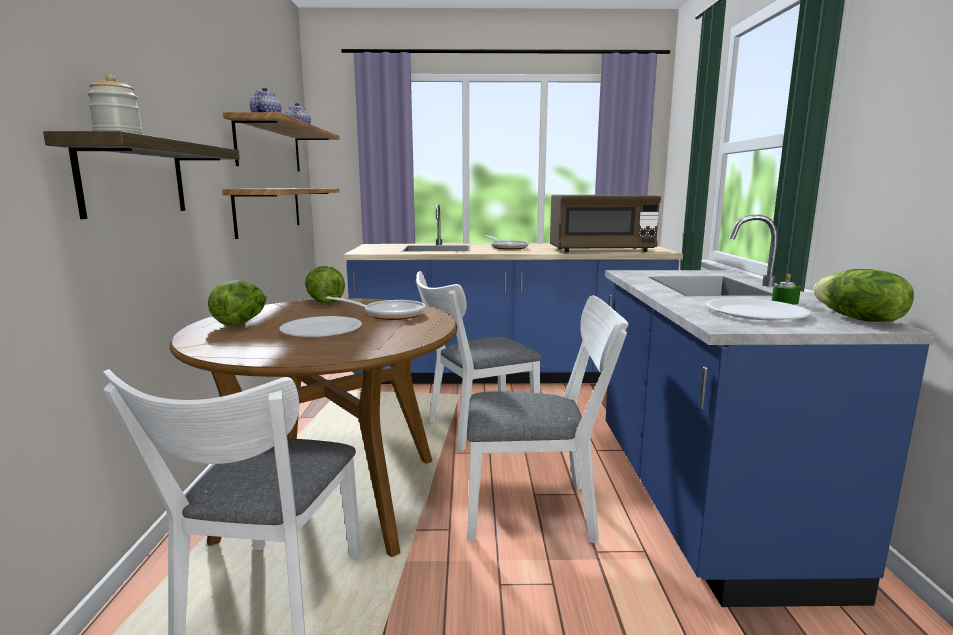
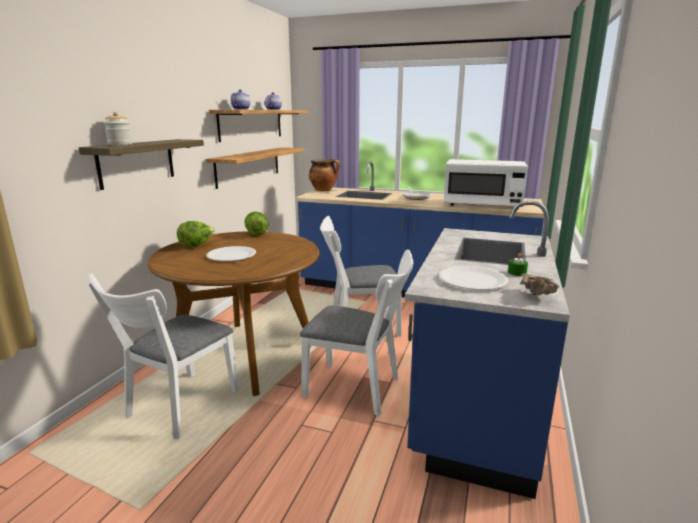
camera: 20 degrees right, 5 degrees up
frying pan [326,297,426,320] -> none
brown microwave [550,195,661,253] -> white microwave [443,159,528,209]
lettuce [813,269,914,322] -> beige bowl [520,273,559,295]
none -> cooking pot [309,159,340,191]

